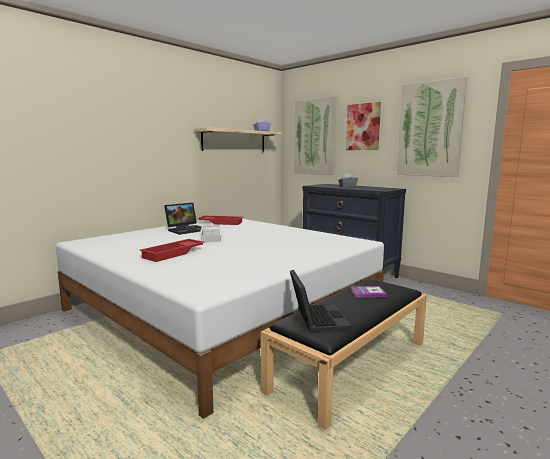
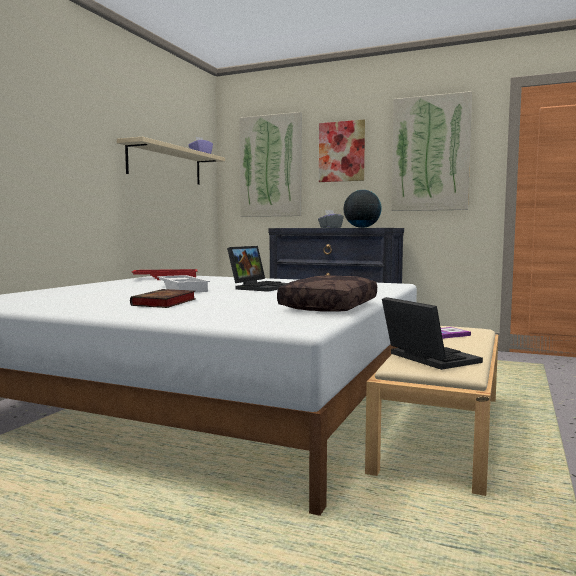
camera: 20 degrees left, 5 degrees down
red tray [139,239,205,262] -> book [130,289,196,308]
laptop [164,203,202,235] -> laptop moved to [227,246,288,292]
black bench [261,279,427,430] -> beige bench [365,326,498,496]
none -> brown pillow [277,275,377,312]
none -> globe [344,190,382,228]

